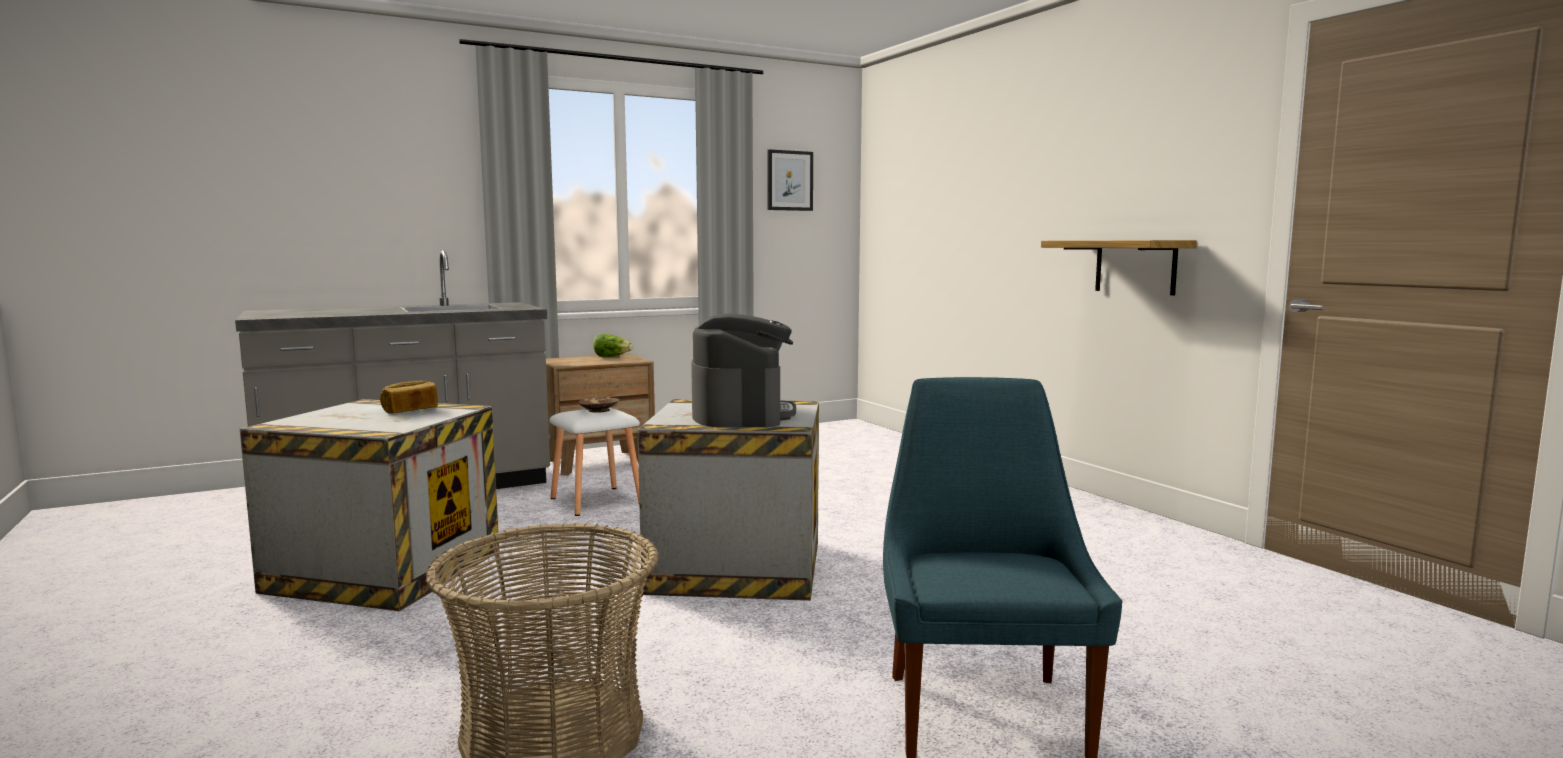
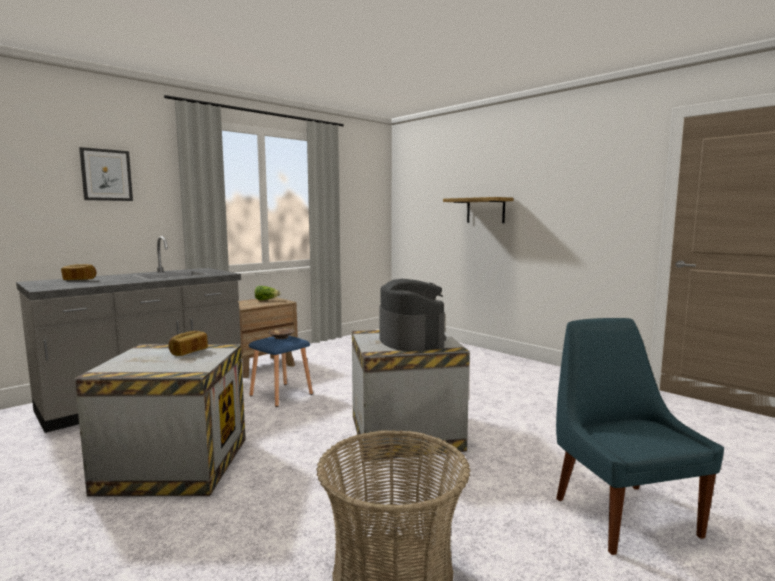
camera: 15 degrees left, 0 degrees up
white stool [549,408,640,516] -> blue stool [249,336,313,407]
picture [767,149,813,211] -> picture moved to [79,147,133,201]
shelf [1041,240,1197,295] -> shelf moved to [443,197,513,223]
none -> bread [61,264,96,280]

